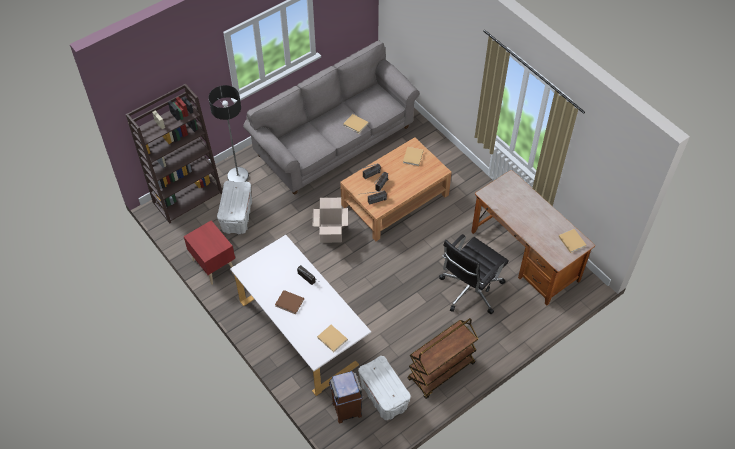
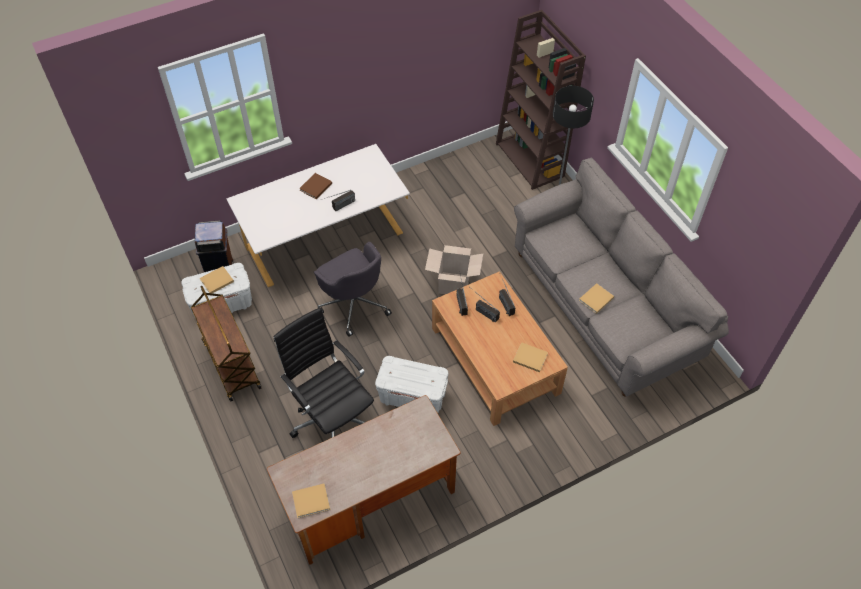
camera: 100 degrees right, 0 degrees up
red nightstand [184,220,235,285] -> none
white storage box [217,181,252,234] -> white storage box moved to [375,356,448,413]
beige book [317,325,348,352] -> beige book moved to [200,266,234,293]
none -> grey office chair [314,242,392,337]

